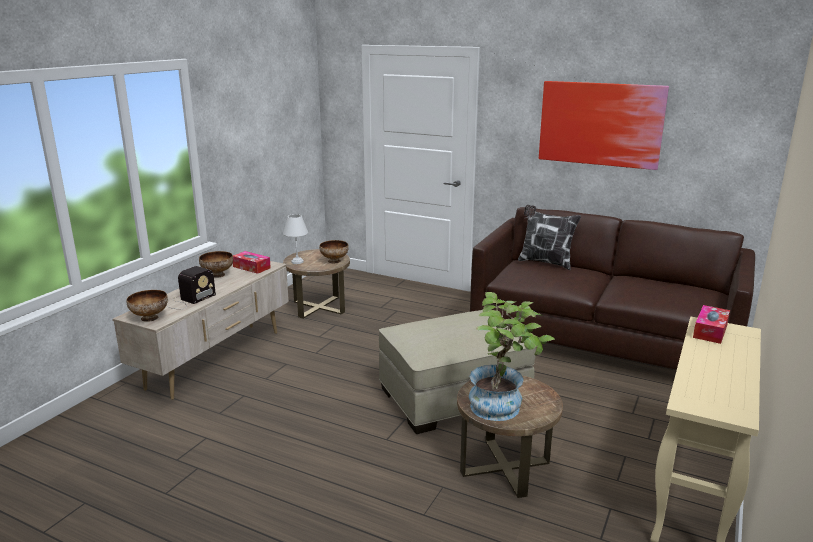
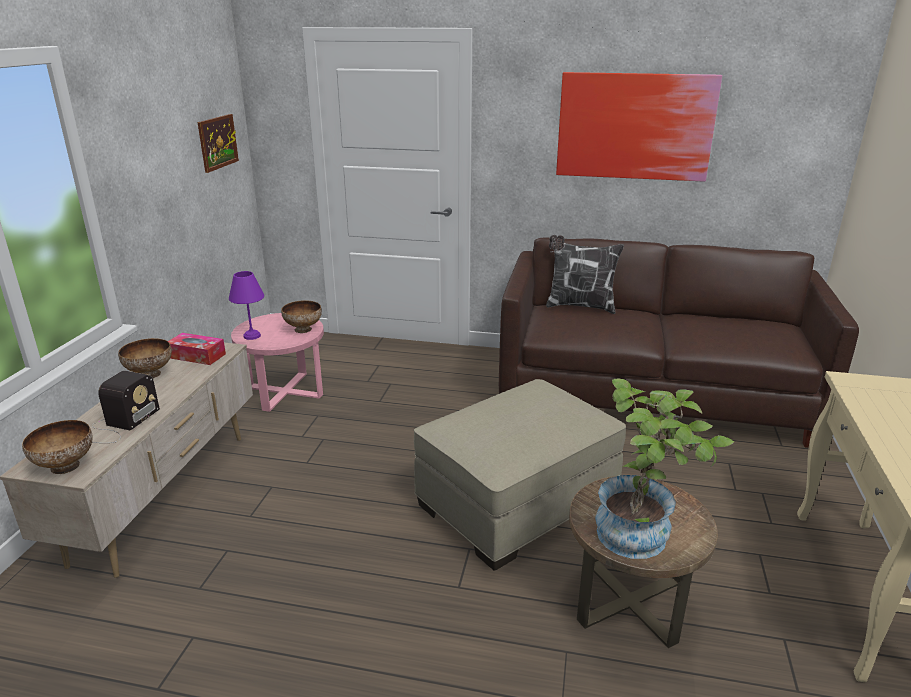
camera: 15 degrees left, 5 degrees up
white table lamp [283,214,308,264] -> purple table lamp [229,271,264,340]
brown side table [283,249,350,319] -> pink side table [231,313,324,412]
tissue box [693,305,730,344] -> none
none -> picture [197,114,239,173]

